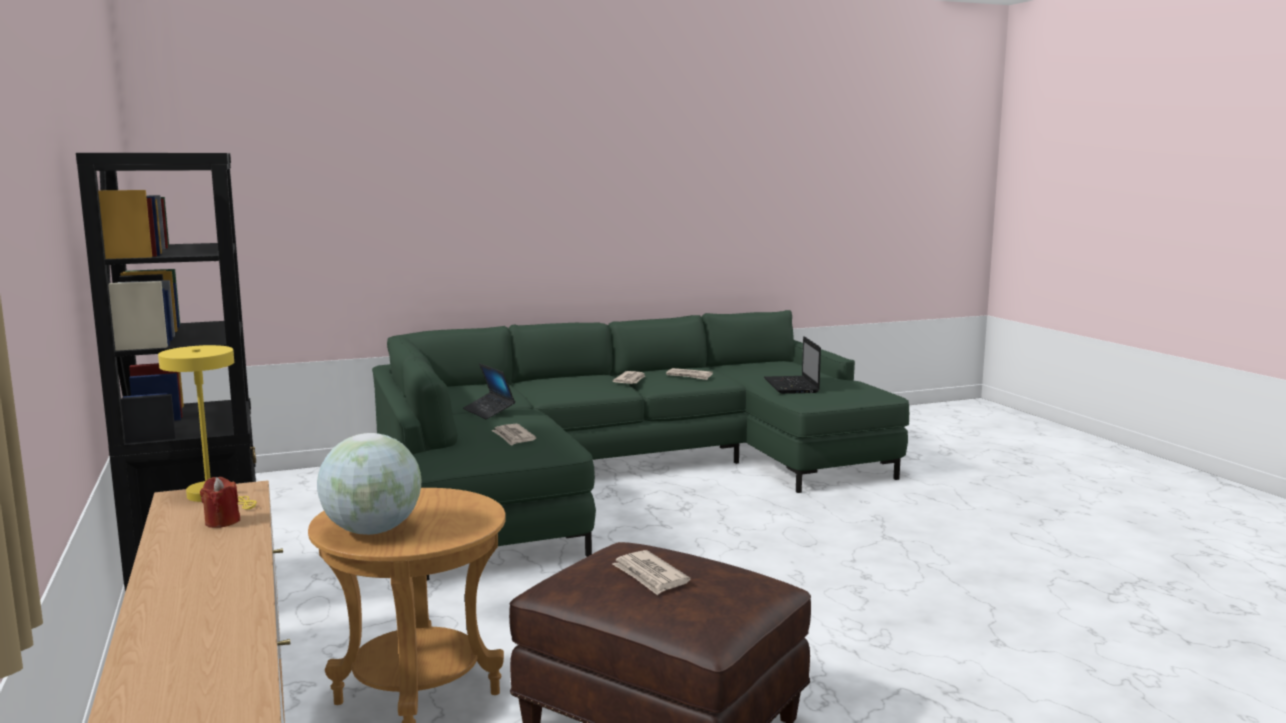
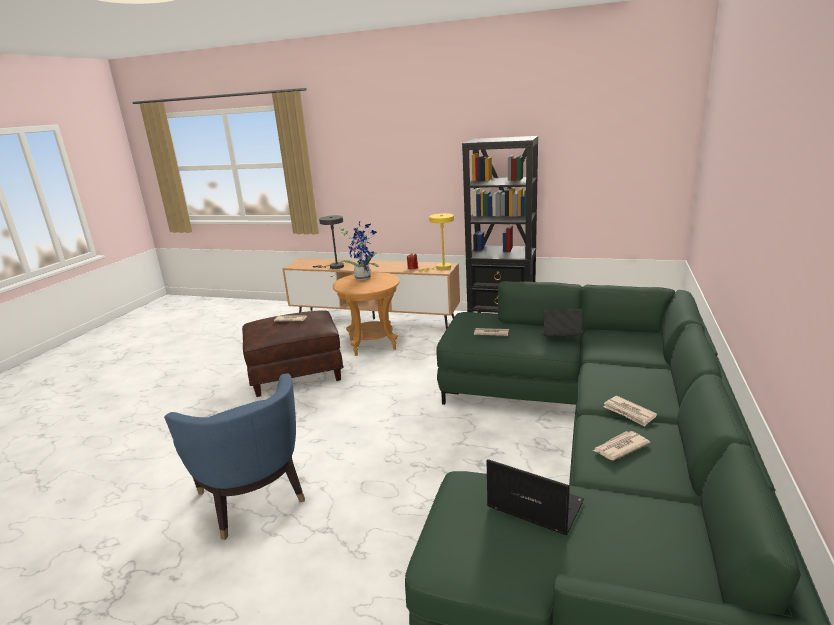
camera: 130 degrees right, 10 degrees up
globe [317,433,421,535] -> potted plant [338,222,379,280]
none -> blue armchair [164,373,305,540]
none -> grey table lamp [313,215,344,269]

